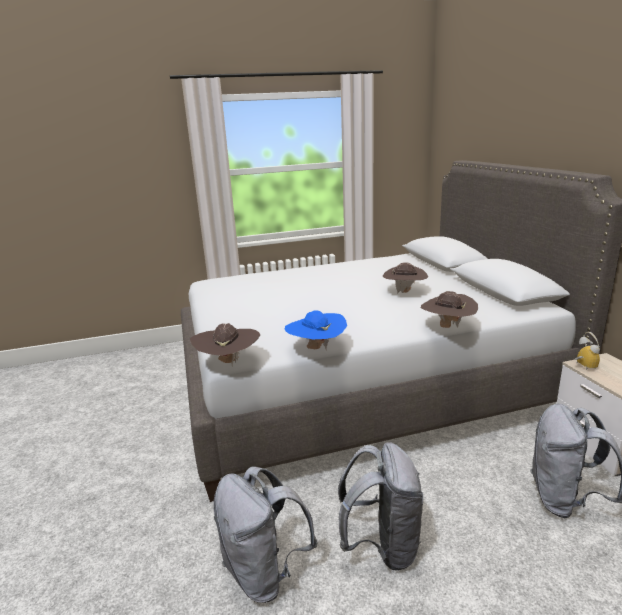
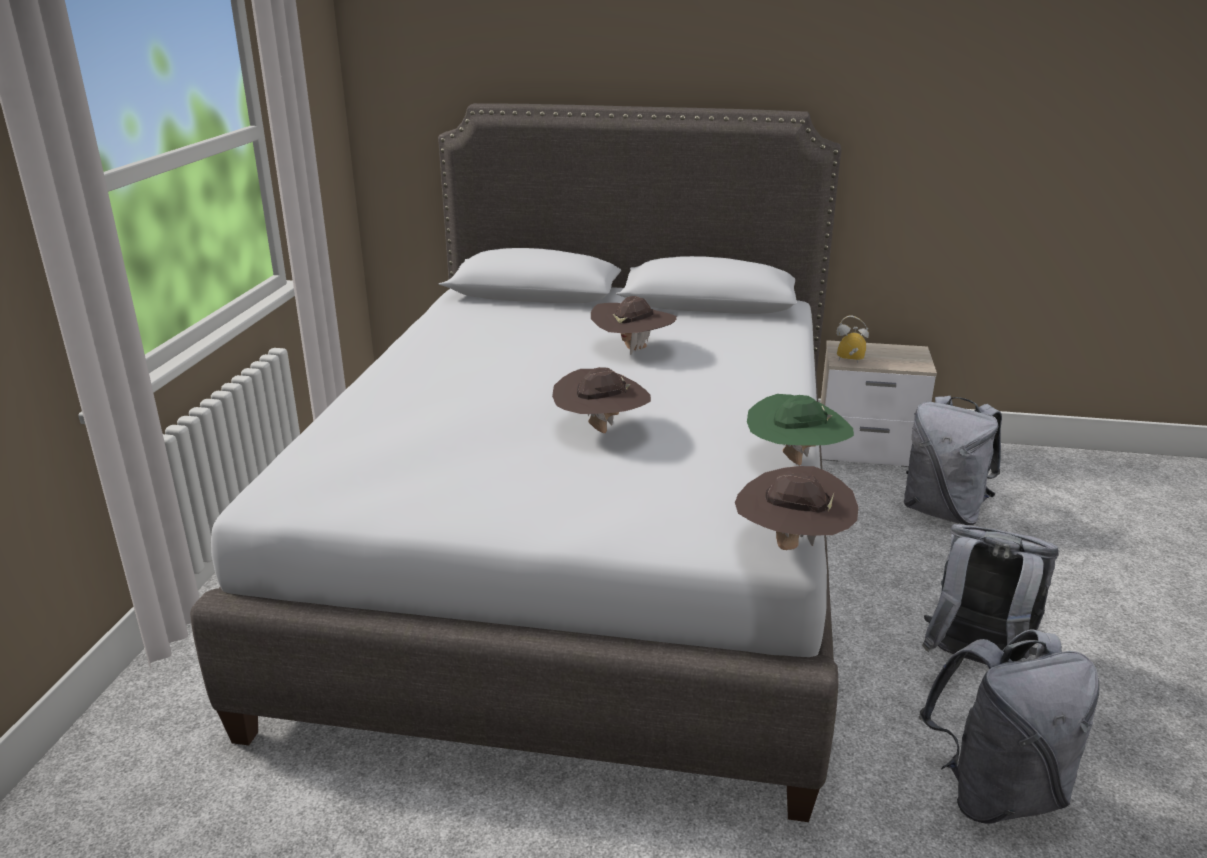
camera: 65 degrees left, 5 degrees up
blue hat [285,310,347,350] -> green hat [747,394,854,465]
brown hat [421,291,478,328] -> brown hat moved to [552,367,651,433]

